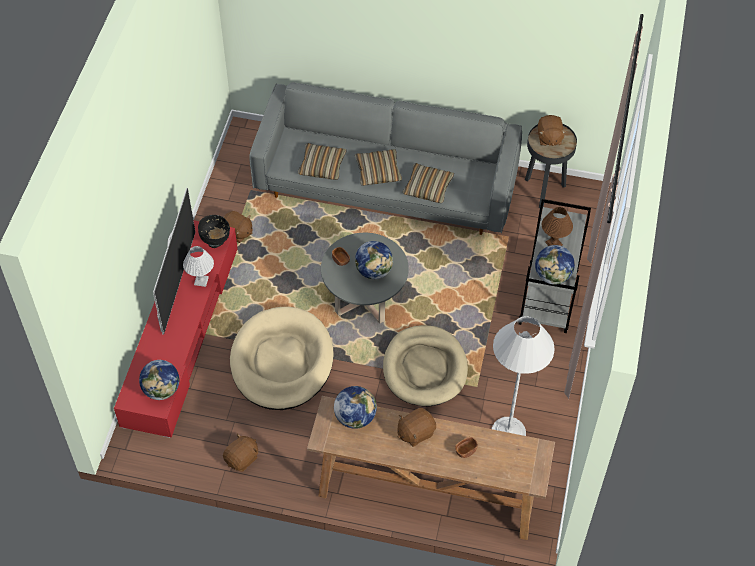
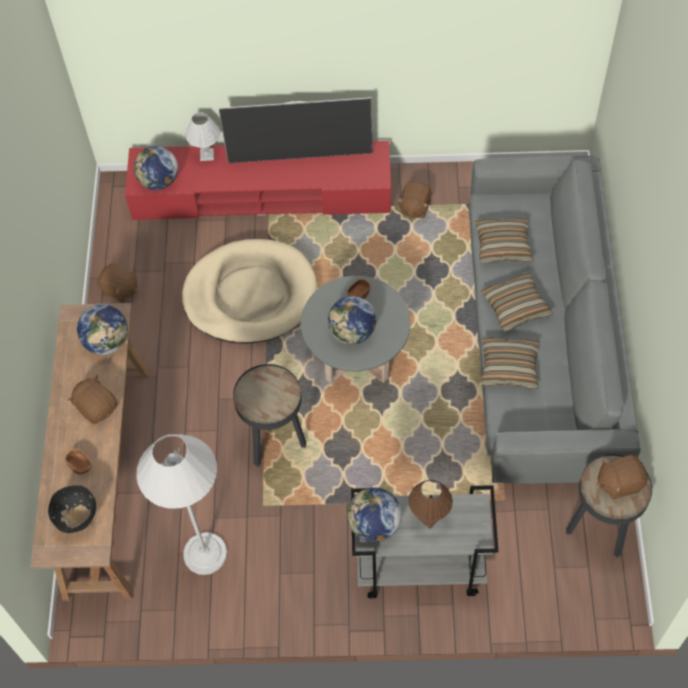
camera: 80 degrees right, 5 degrees up
white table lamp [183,246,214,287] -> white table lamp moved to [185,112,220,161]
black bowl [198,215,230,248] -> black bowl moved to [48,485,96,533]
beige dog bed [383,325,468,407] -> black side table [233,364,306,467]

